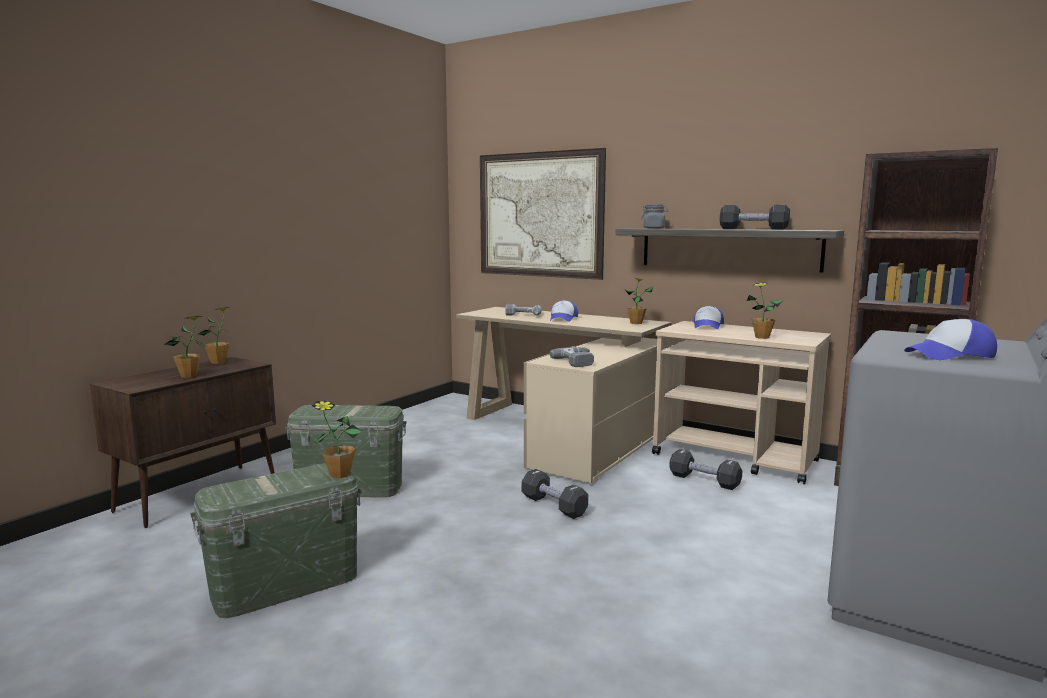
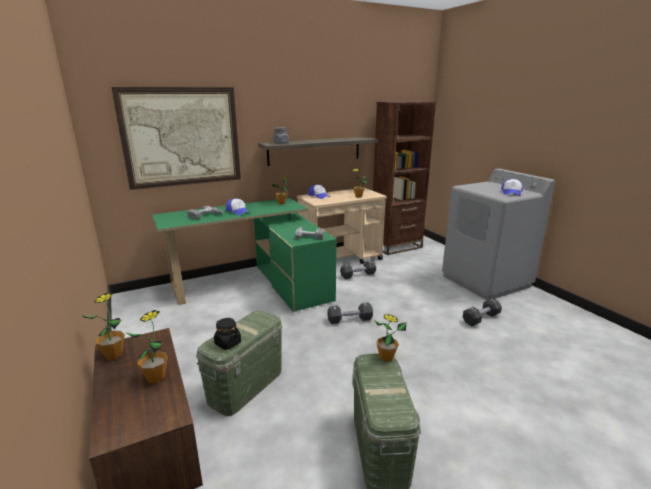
camera: 60 degrees left, 10 degrees up
beige desk [456,307,672,483] -> green desk [152,198,337,312]
black dumbbell [720,204,790,230] -> black dumbbell moved to [463,298,502,326]
none -> black jar [214,318,241,350]

